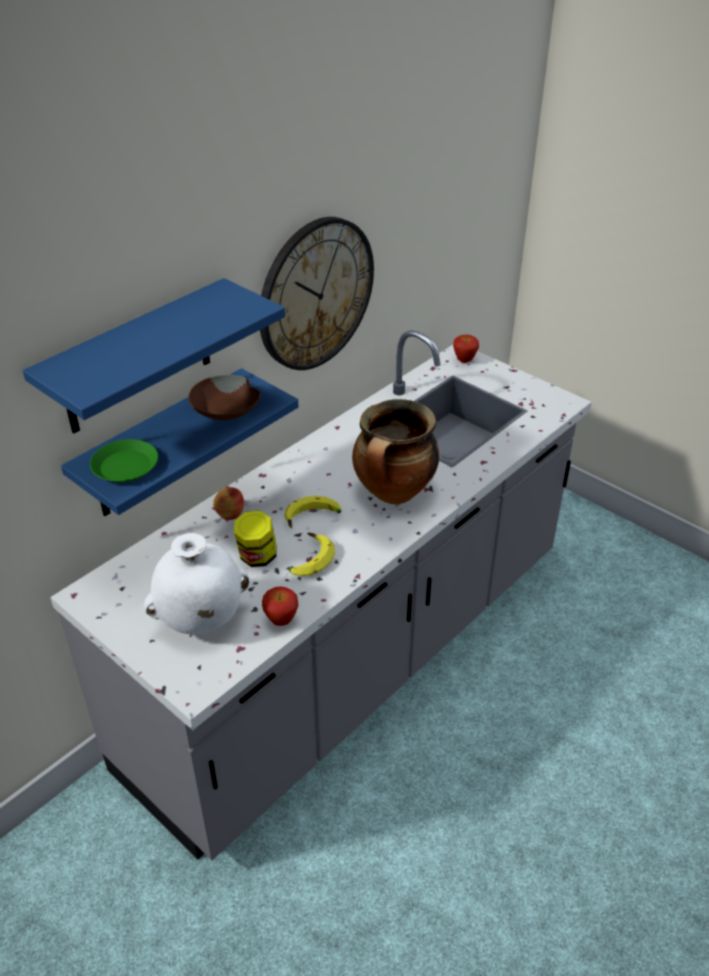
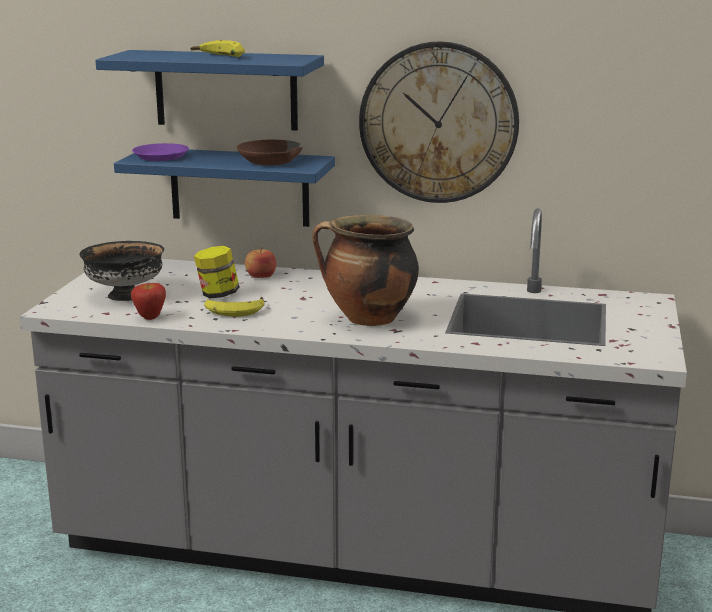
camera: 60 degrees right, 20 degrees down
green plate [90,439,158,483] -> purple plate [132,143,189,161]
white vase [144,533,249,634] -> black bowl [79,241,164,301]
banana [285,496,341,528] -> banana moved to [190,40,245,57]
apple [453,335,479,363] -> none

